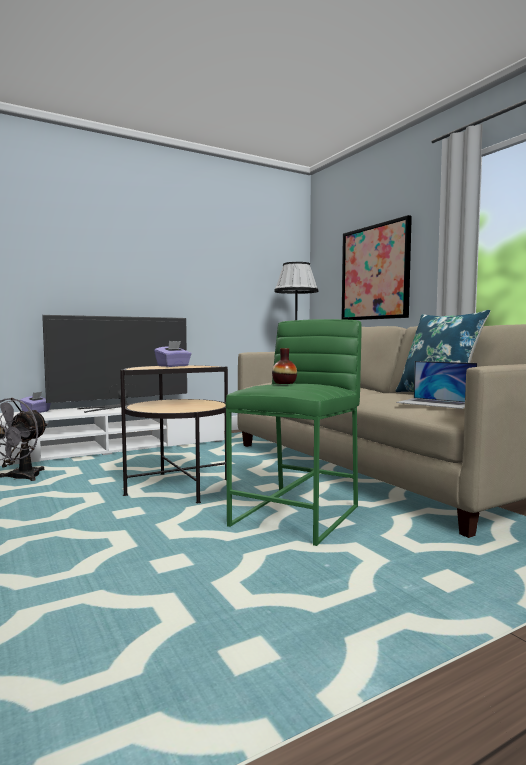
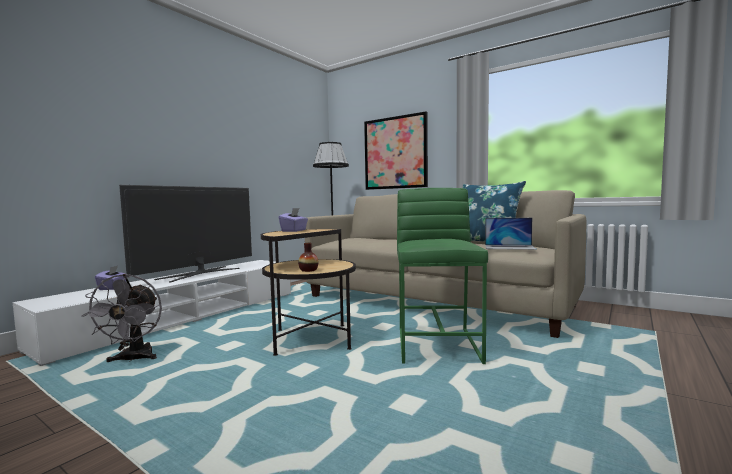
camera: 25 degrees left, 0 degrees up
vase [272,348,297,384] -> vase moved to [298,243,318,272]

